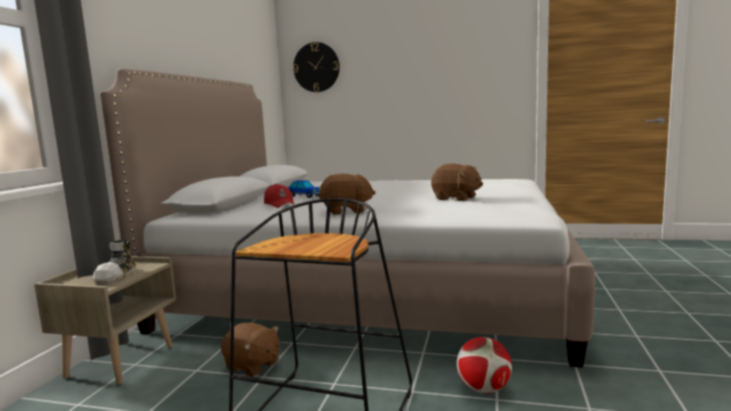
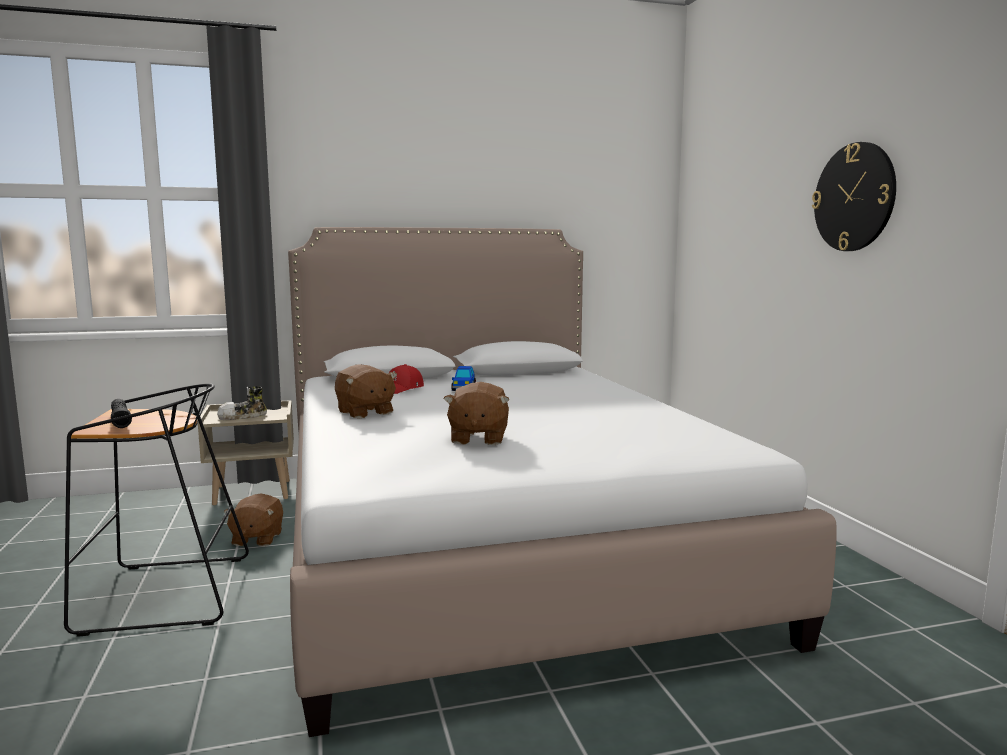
camera: 60 degrees right, 0 degrees up
wall clock [293,42,340,92] -> wall clock moved to [812,142,896,251]
football [457,337,512,393] -> none
none -> black flashlight [111,399,132,428]

